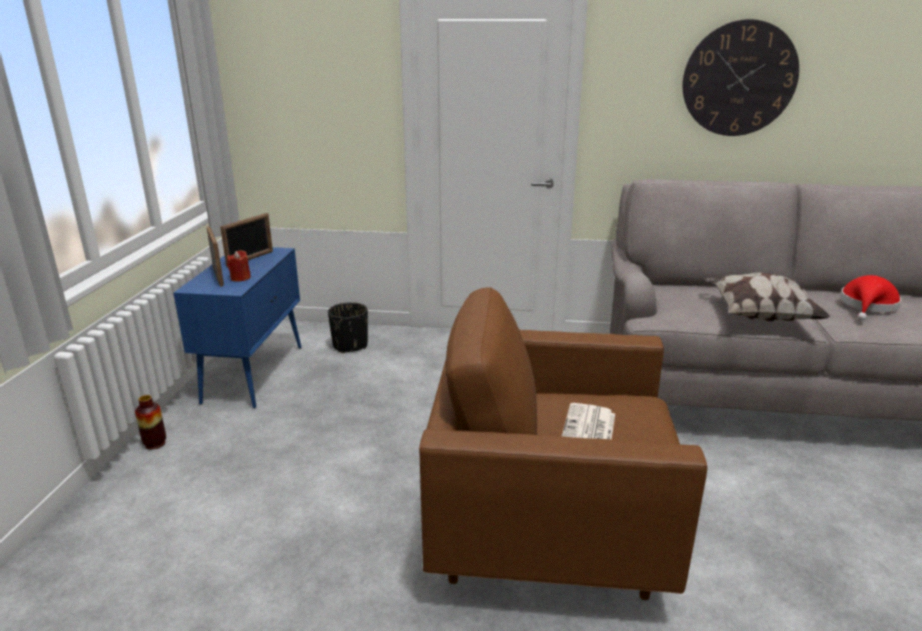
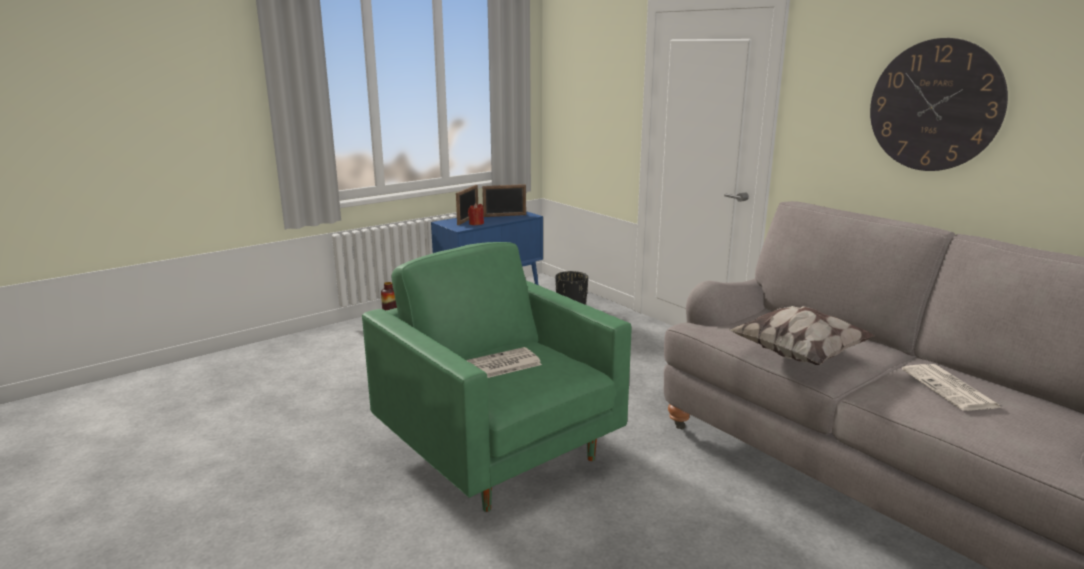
camera: 45 degrees right, 5 degrees down
brown armchair [419,288,707,600] -> green armchair [362,242,631,512]
red hat [840,275,901,321] -> newspaper [902,364,1002,411]

